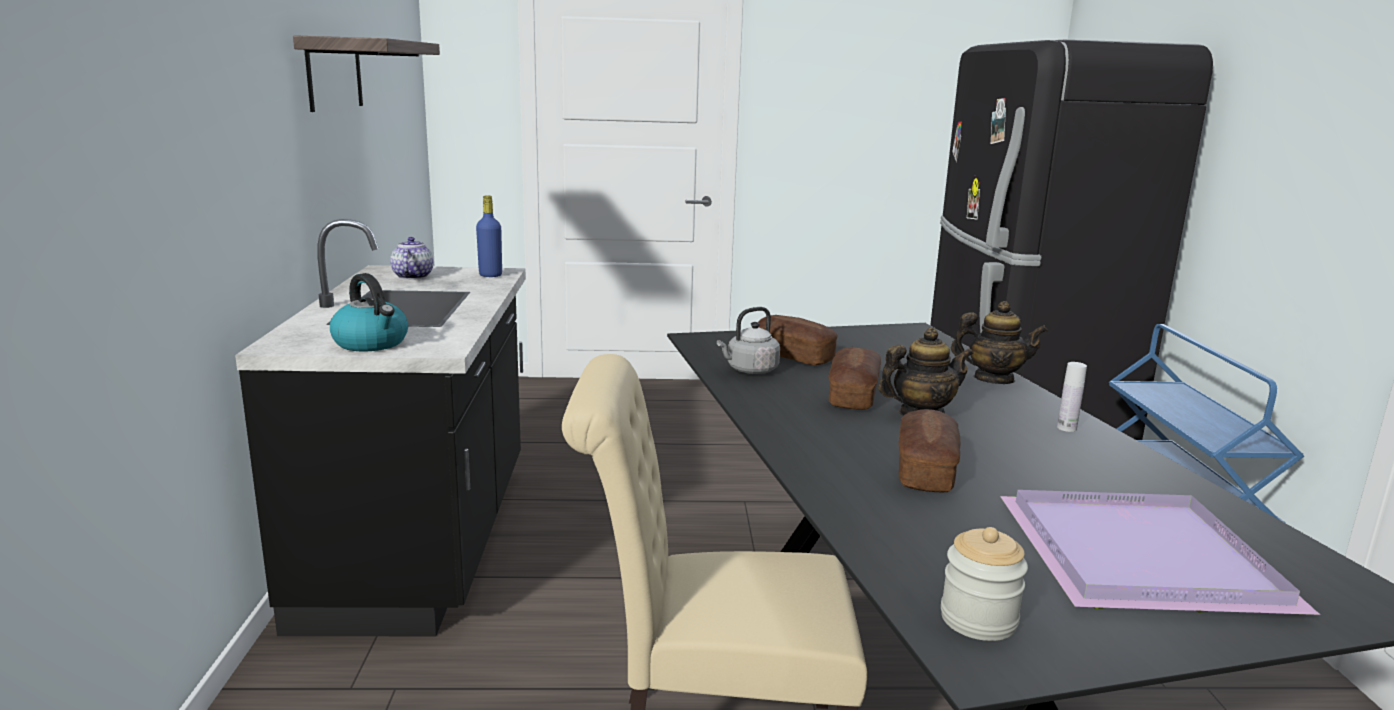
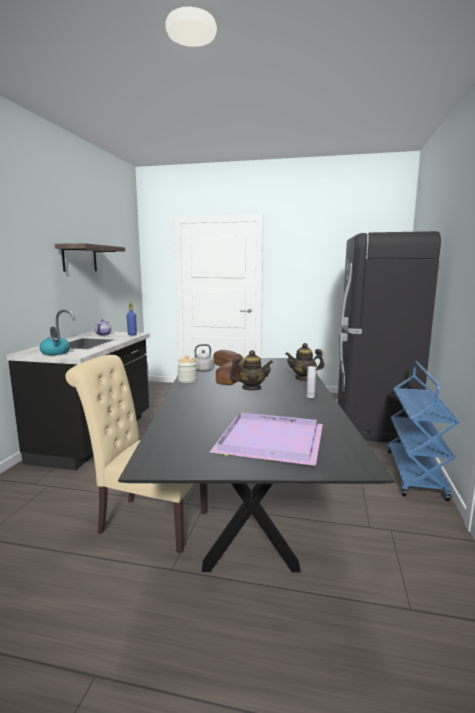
camera: 15 degrees right, 5 degrees down
bread [899,409,960,492] -> none
jar [941,527,1028,641] -> jar moved to [177,355,197,383]
teapot [951,301,1048,384] -> teapot turned 150 degrees clockwise [285,343,324,381]

